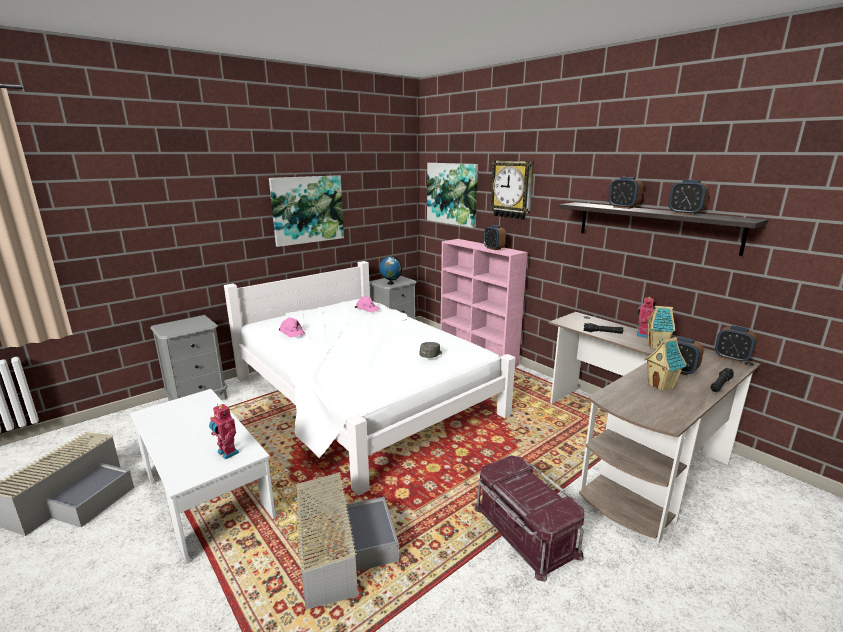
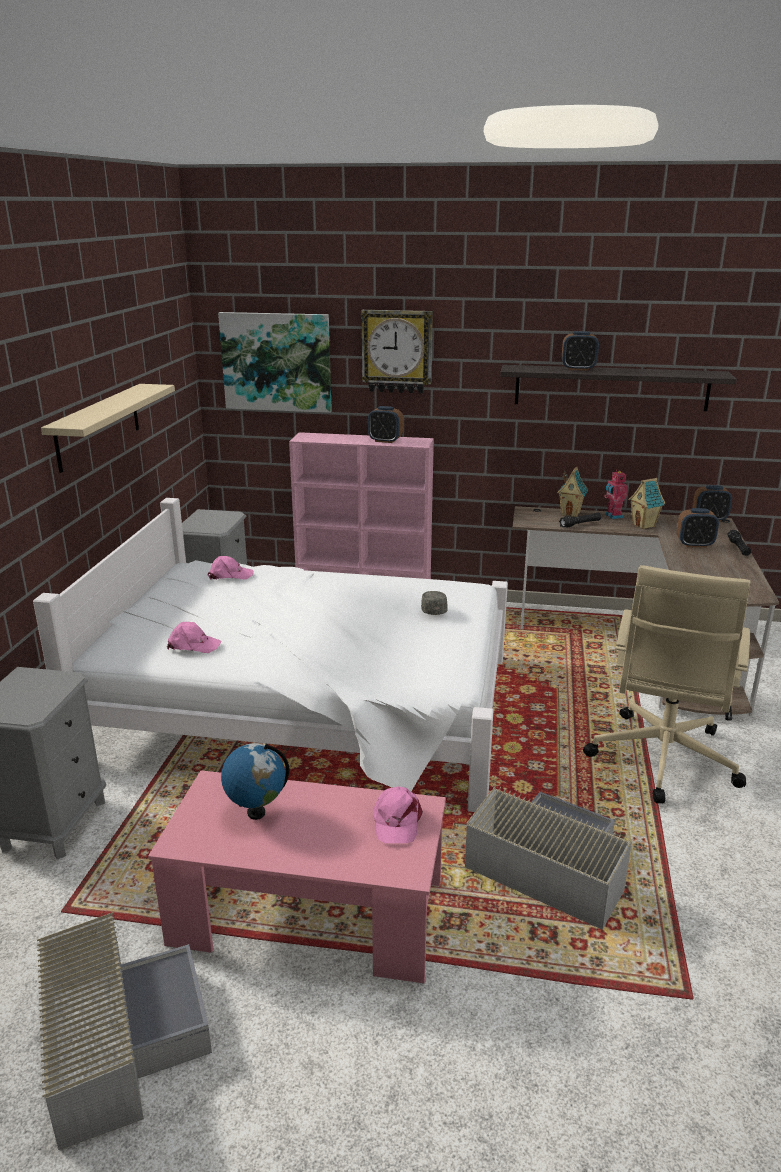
camera: 40 degrees left, 5 degrees up
white coffee table [130,389,276,564] -> pink coffee table [148,770,446,983]
toy robot [209,403,239,460] -> pink cap [373,787,423,843]
picture [269,175,344,247] -> beige shelf [41,384,175,473]
globe [379,257,402,285] -> globe moved to [221,743,289,820]
red storage box [474,455,584,582] -> beige office chair [583,565,751,803]
toy house [645,337,687,391] -> toy house moved to [557,467,588,517]
alarm clock [668,180,709,215] -> none

